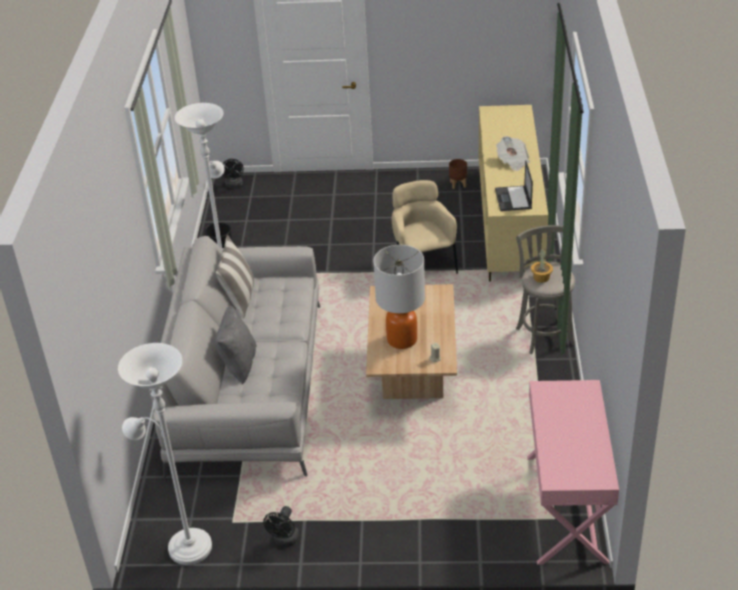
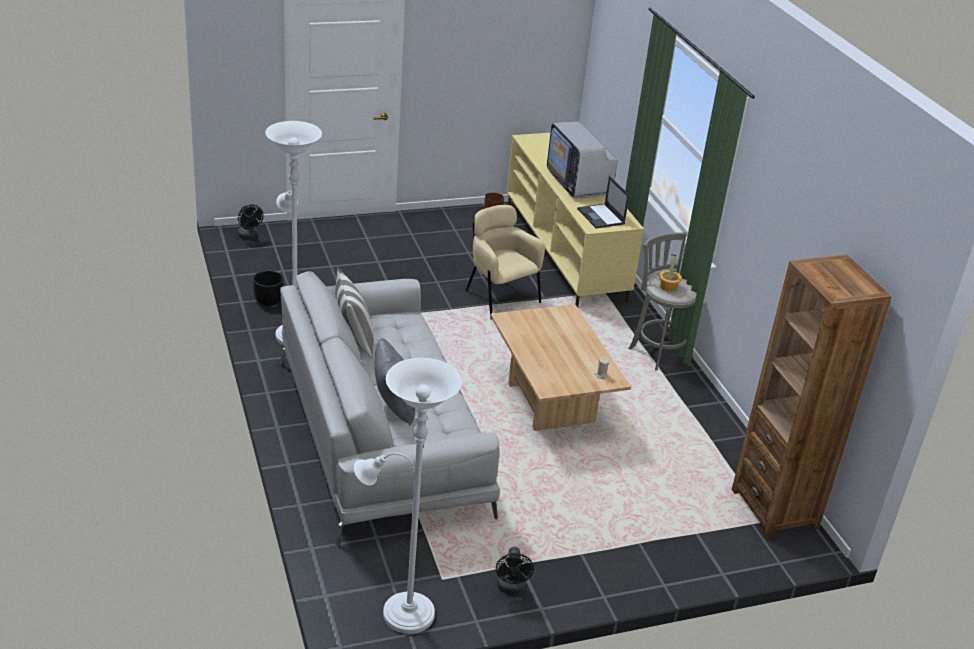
camera: 25 degrees left, 5 degrees down
table lamp [373,245,425,349] -> none
newspaper [496,136,530,171] -> television [547,121,617,198]
pink desk [527,380,619,565] -> brown bookcase [732,255,892,538]

